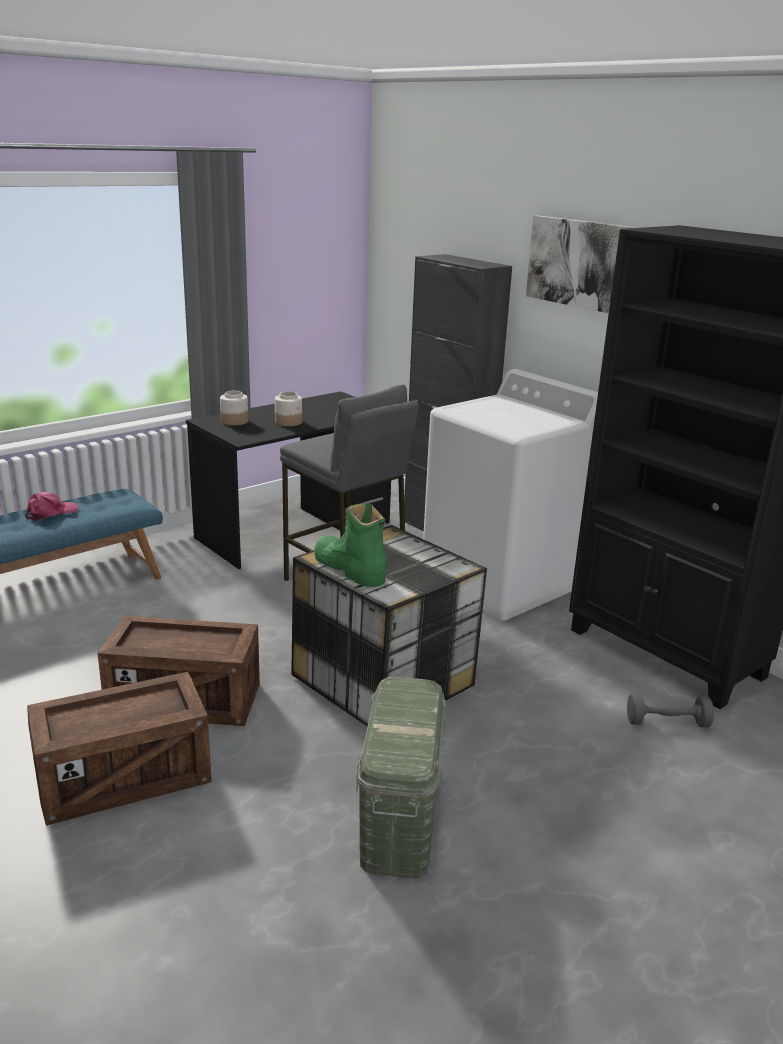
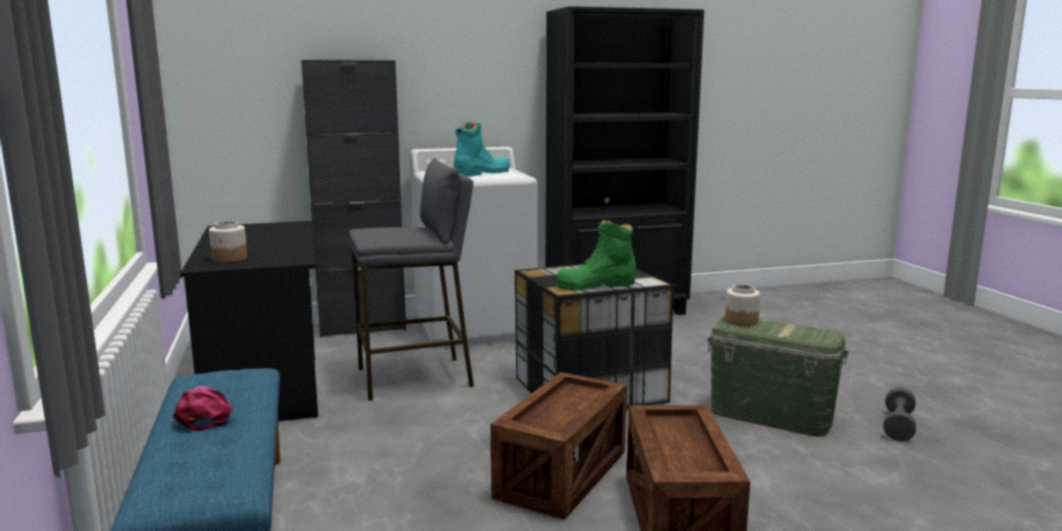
camera: 65 degrees left, 10 degrees down
jar [275,392,302,426] -> jar moved to [725,284,760,326]
picture [526,215,637,313] -> none
grey dumbbell [627,694,714,727] -> grey dumbbell moved to [883,388,916,441]
none -> turquoise boot [454,123,510,177]

